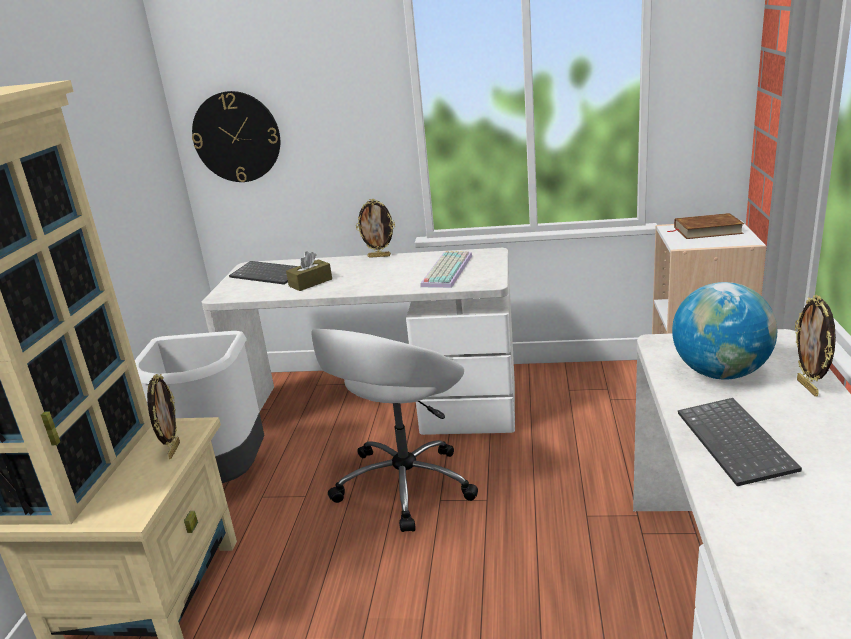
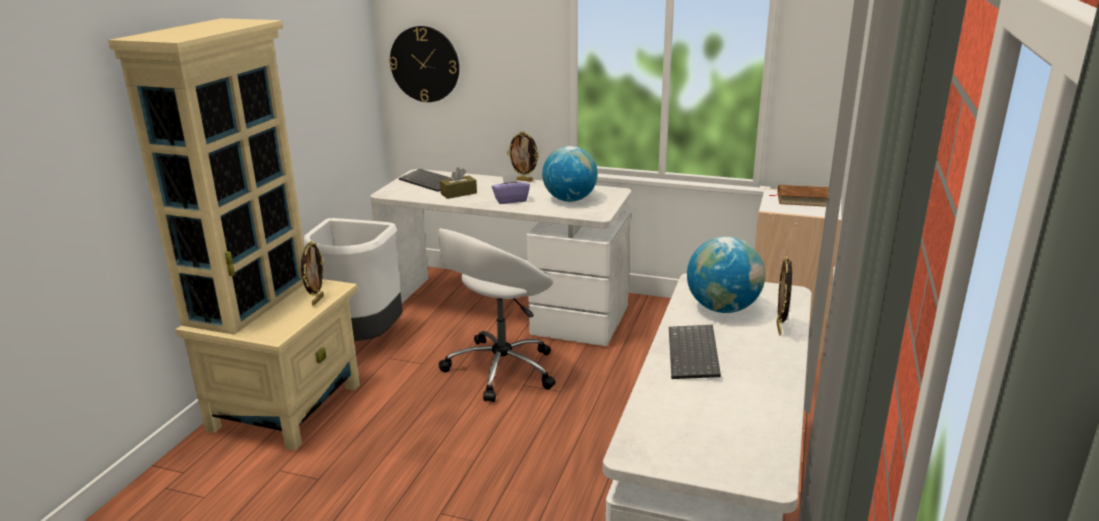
camera: 10 degrees right, 0 degrees up
keyboard [420,251,472,288] -> globe [542,146,598,202]
none -> purple tissue box [492,173,530,204]

